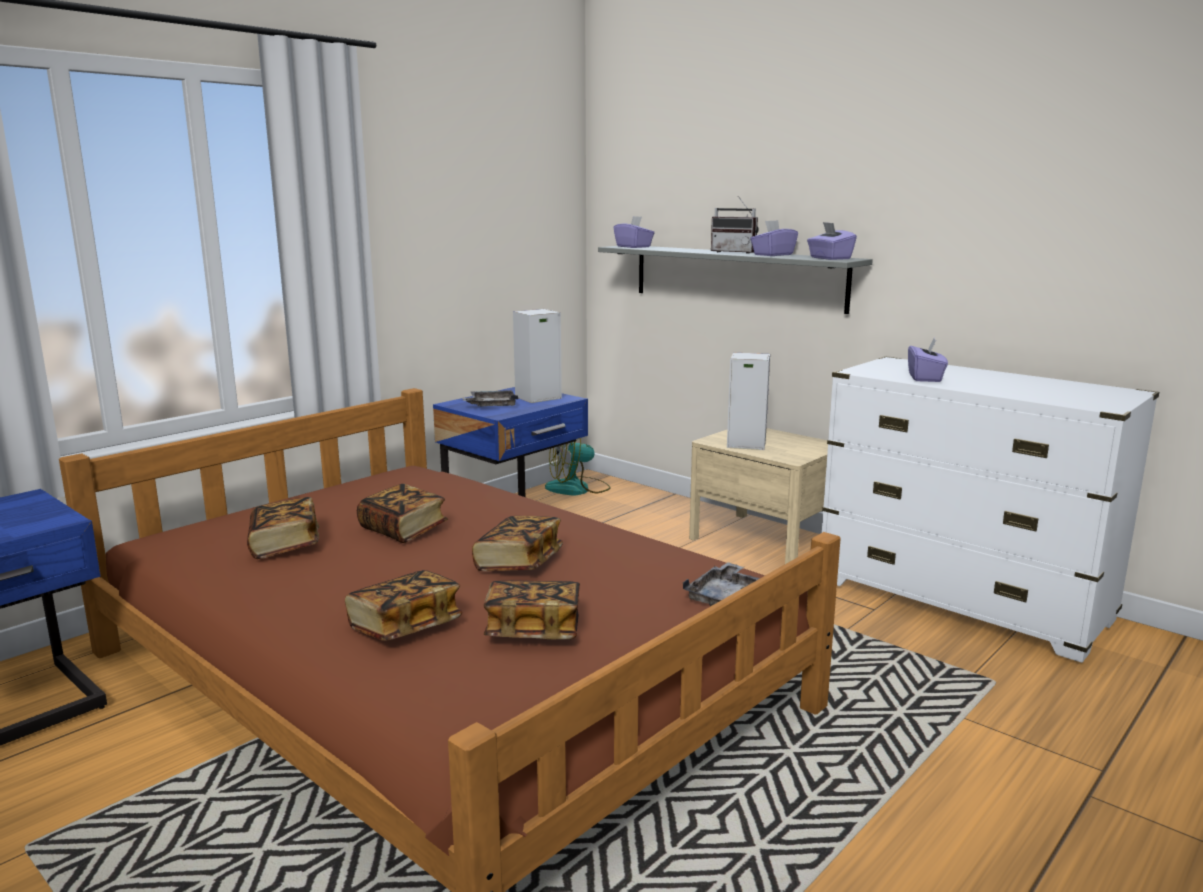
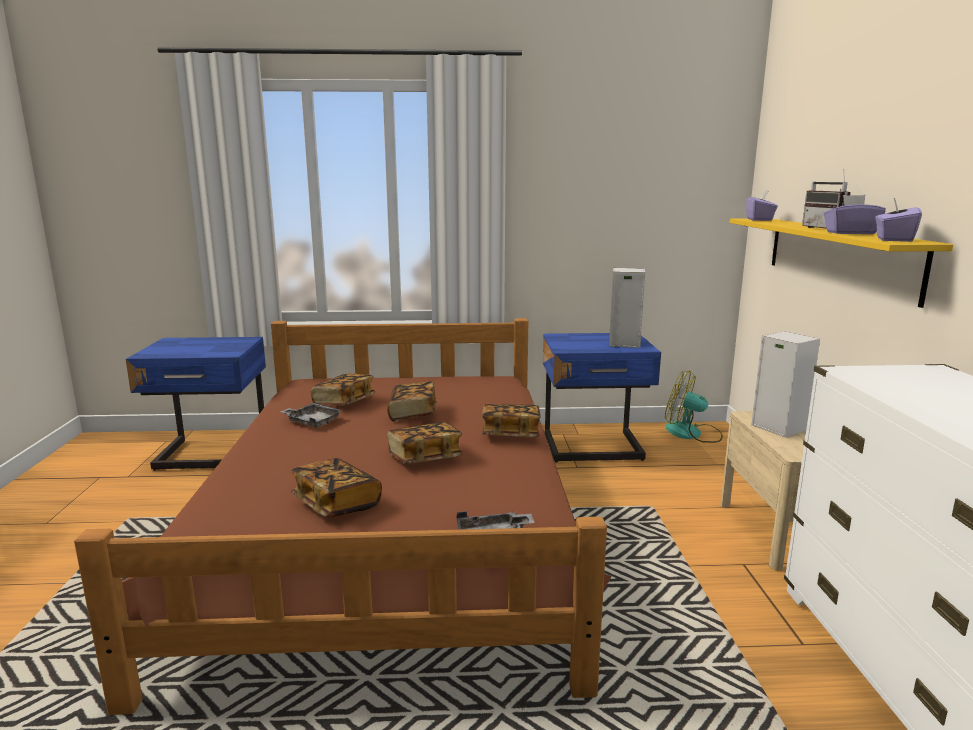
camera: 45 degrees right, 0 degrees up
book [345,570,462,641] -> book moved to [482,404,541,437]
grey tray [462,390,518,406] -> grey tray moved to [279,403,343,428]
grey shelf [598,246,873,314] -> yellow shelf [729,219,953,308]
purple tissue box [908,339,948,382] -> none

